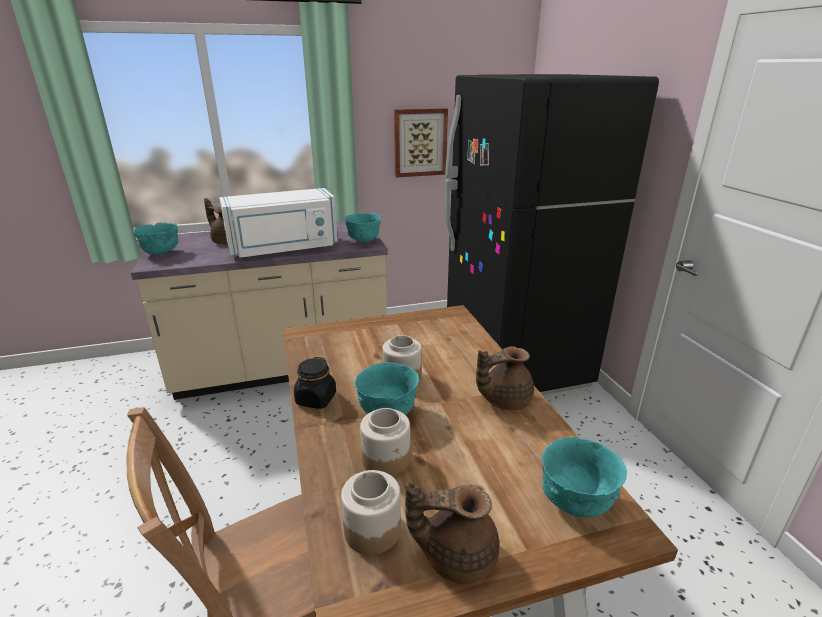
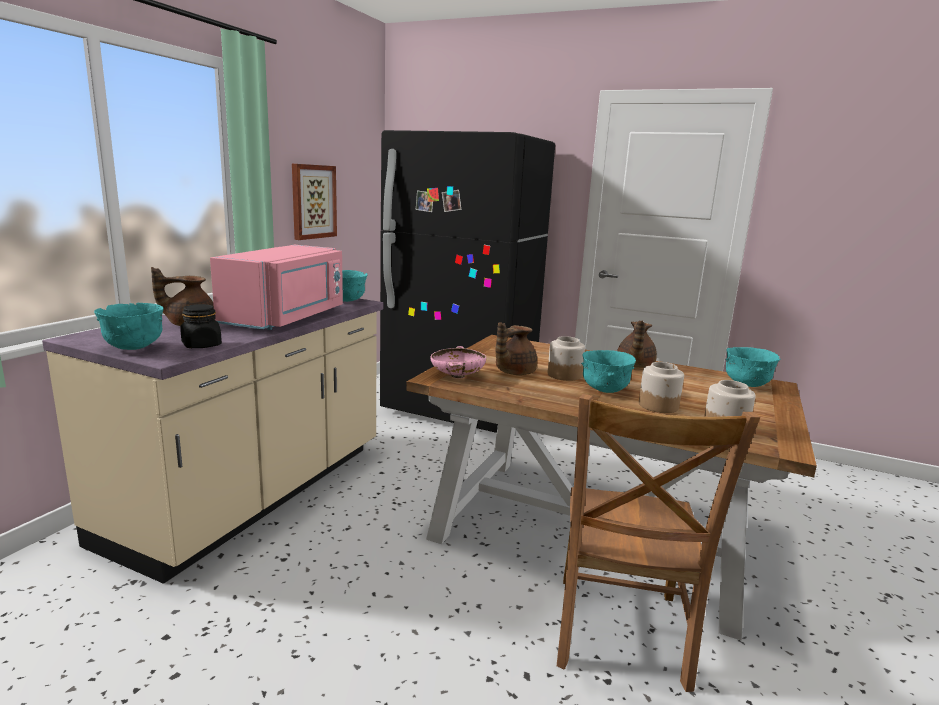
camera: 50 degrees left, 10 degrees down
white microwave [219,188,338,258] -> pink microwave [210,245,343,330]
black jar [294,357,336,409] -> black jar moved to [180,304,222,348]
brown teapot [405,482,500,584] -> brown teapot moved to [495,322,537,375]
none -> pink bowl [431,346,486,378]

